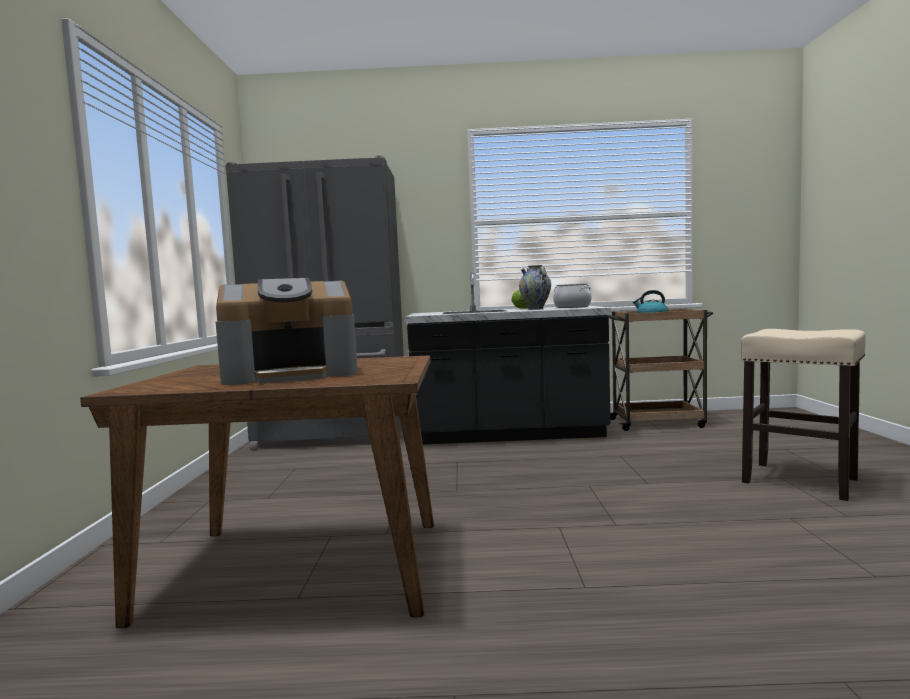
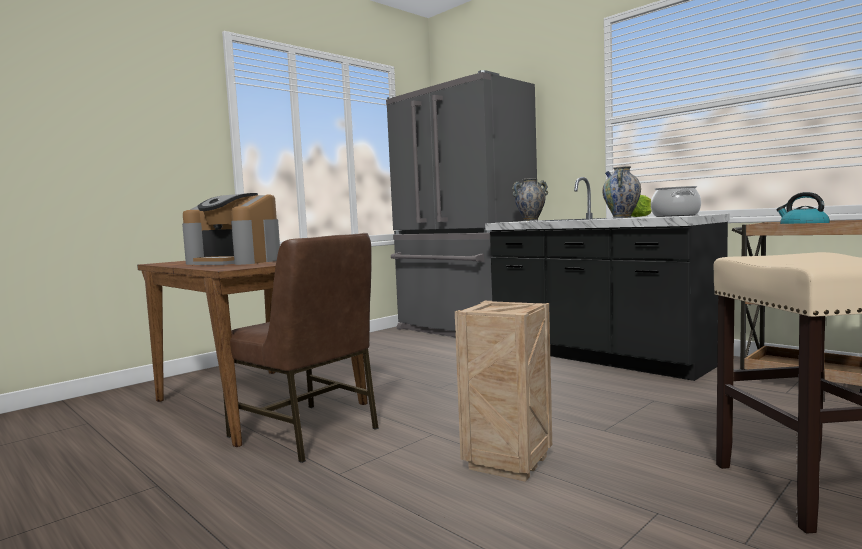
camera: 45 degrees right, 0 degrees up
none -> brown chair [223,233,379,463]
none -> crate [455,301,552,482]
none -> vase [512,178,548,221]

